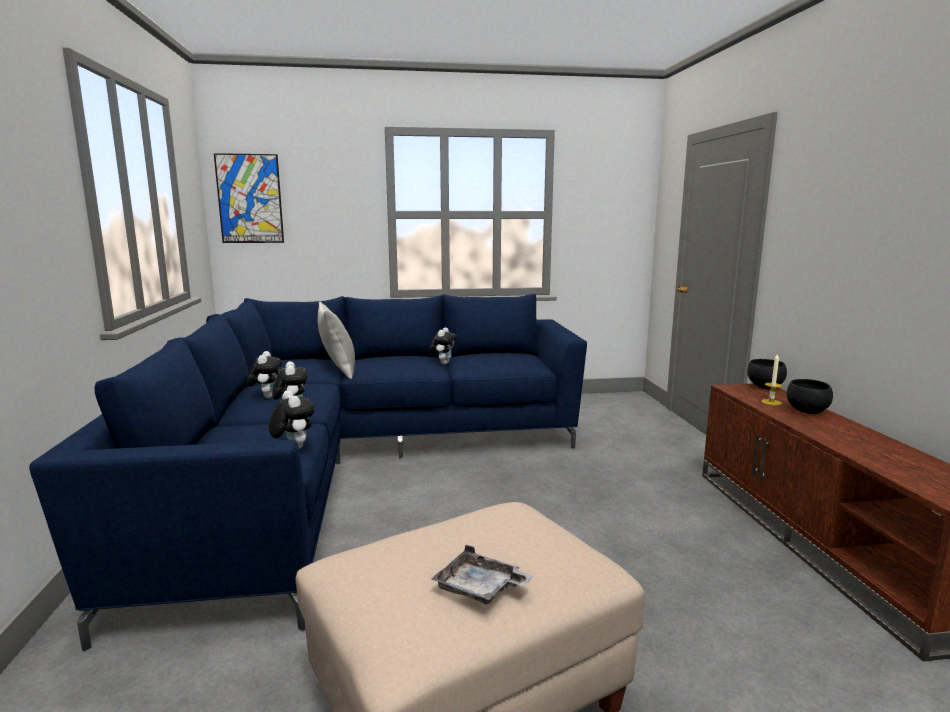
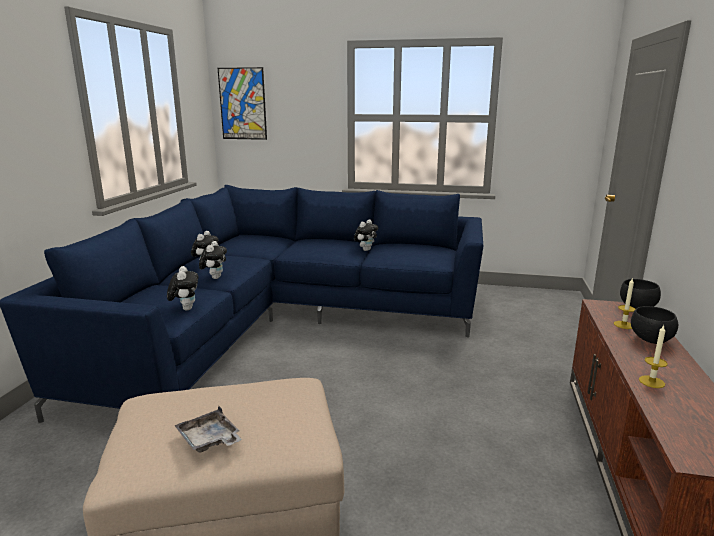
camera: 20 degrees right, 5 degrees up
grey pillow [318,302,355,380] -> none
none -> candle [639,325,668,388]

